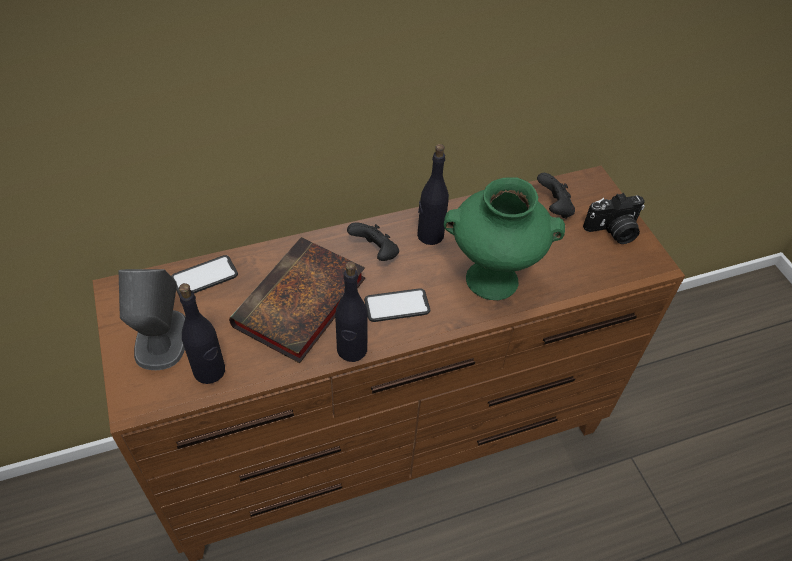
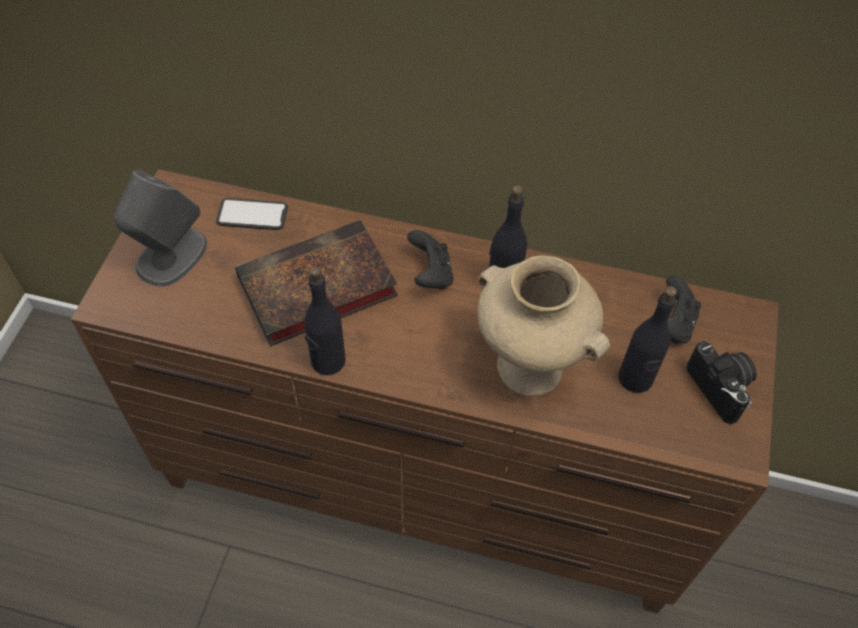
camera: 35 degrees right, 5 degrees up
black bottle [179,283,225,384] -> black bottle moved to [618,286,677,393]
phone [364,288,430,322] -> none
green vase [444,177,565,300] -> beige vase [477,255,610,396]
camera [583,193,645,244] -> camera turned 135 degrees counterclockwise [687,341,757,425]

